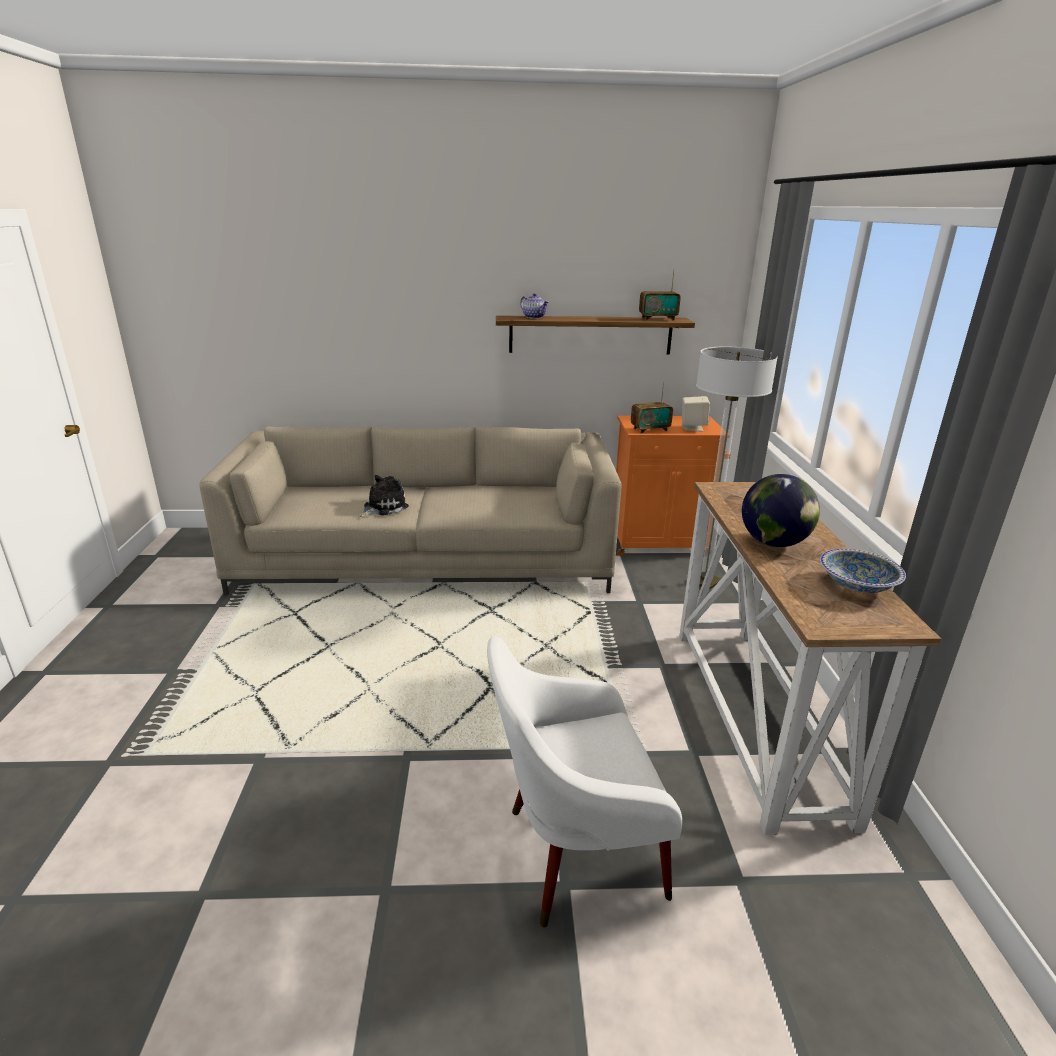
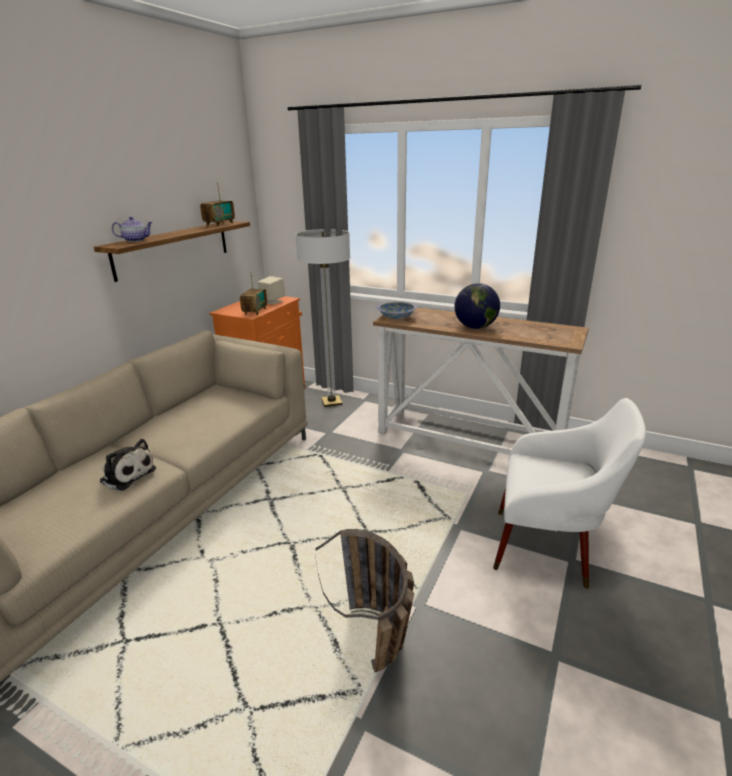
camera: 60 degrees left, 0 degrees up
plush toy [360,475,409,517] -> plush toy turned 135 degrees clockwise [100,439,156,490]
white armchair [487,636,682,928] -> white armchair turned 90 degrees counterclockwise [493,398,646,589]
bowl [820,549,906,593] -> bowl moved to [377,301,417,319]
none -> basket [316,529,414,673]

